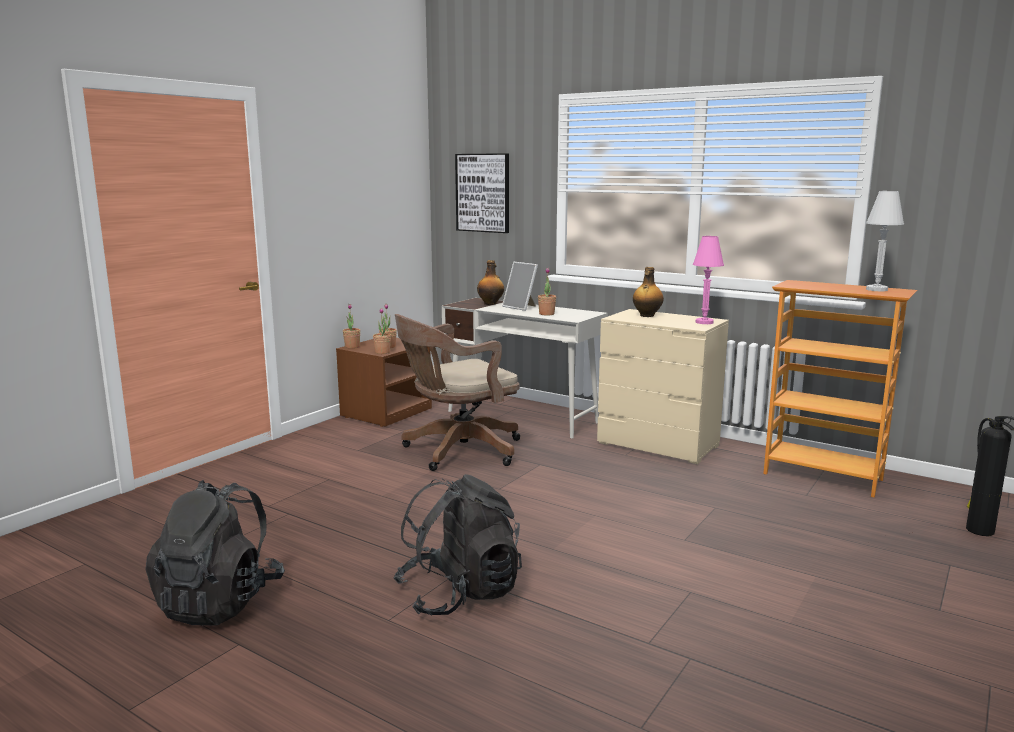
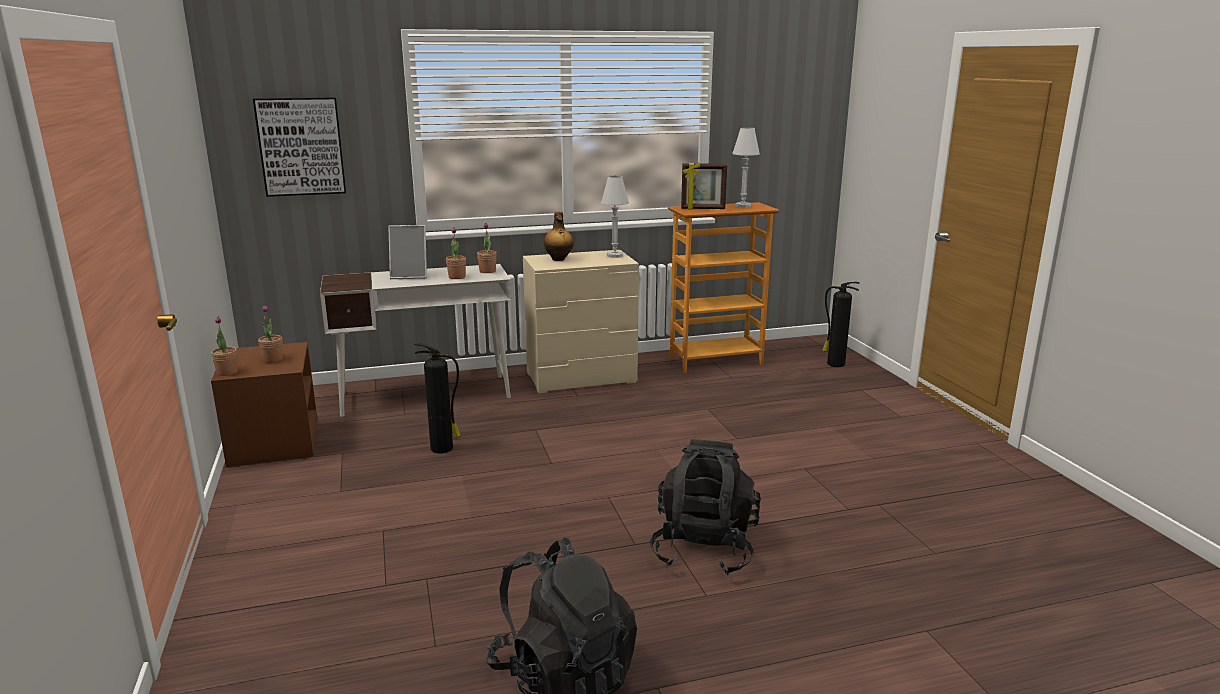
camera: 50 degrees left, 5 degrees up
potted plant [373,308,391,354] -> potted plant moved to [477,223,497,273]
brown office chair [395,314,520,471] -> fire extinguisher [414,343,461,454]
bottle [477,260,504,305] -> none
pink table lamp [693,236,724,324] -> white table lamp [601,176,629,258]
none -> picture frame [681,163,727,209]

